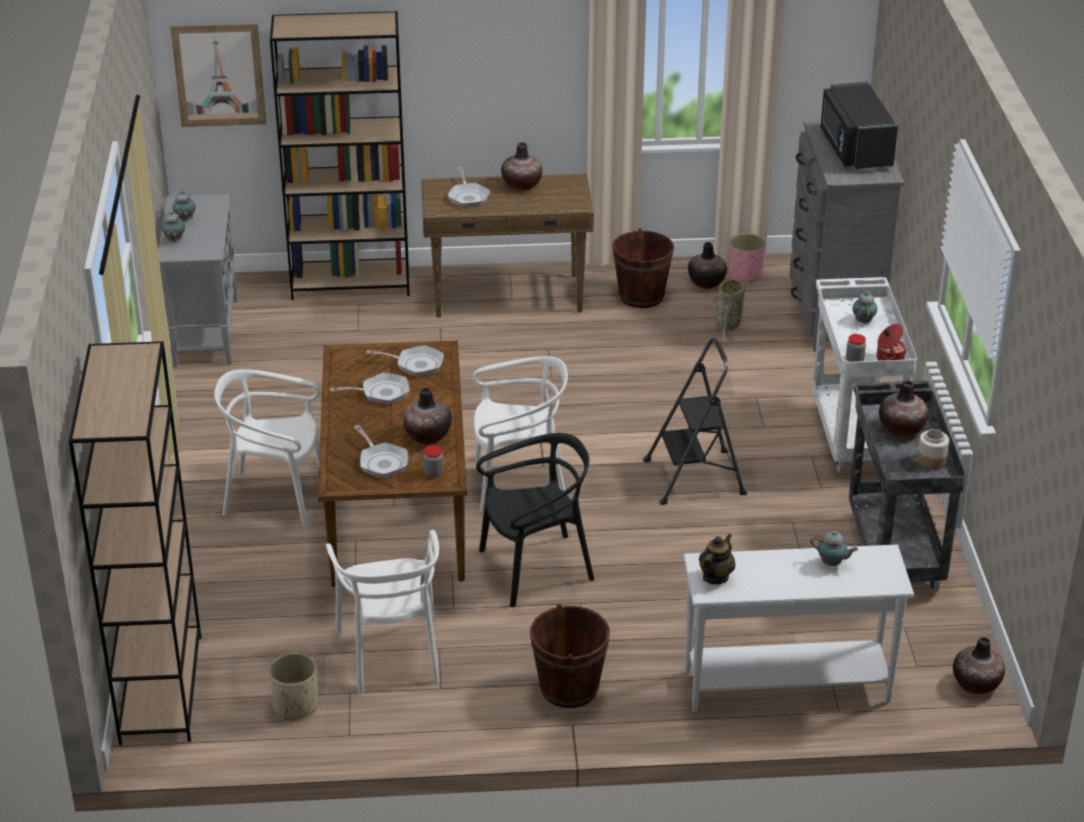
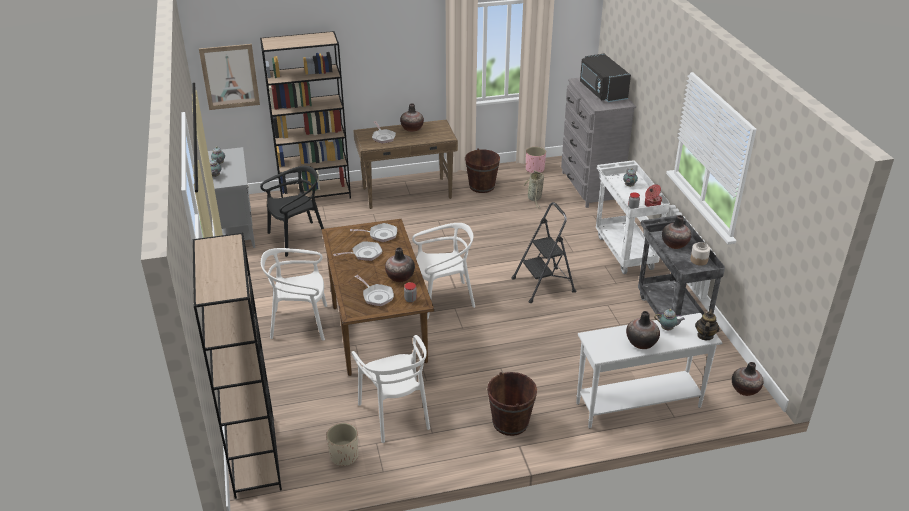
camera: 10 degrees left, 0 degrees up
black chair [476,433,594,607] -> black chair moved to [260,166,324,257]
vase [688,242,727,289] -> vase moved to [626,311,660,349]
teapot [699,533,735,584] -> teapot moved to [695,309,720,340]

